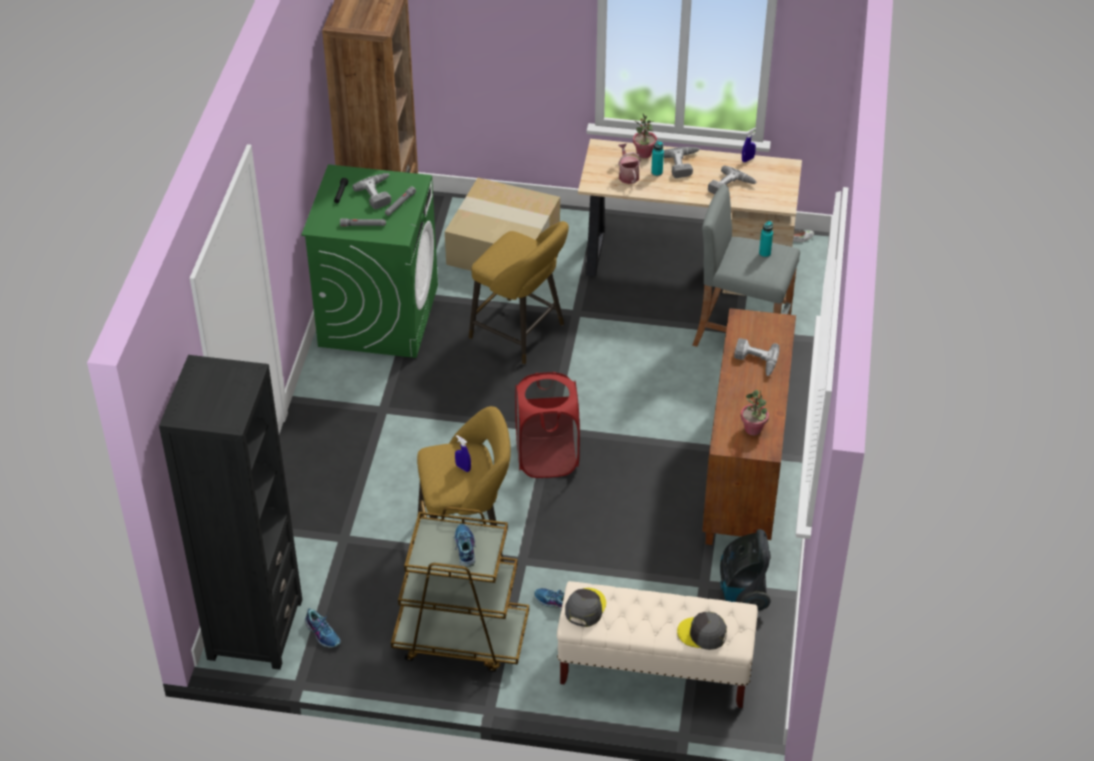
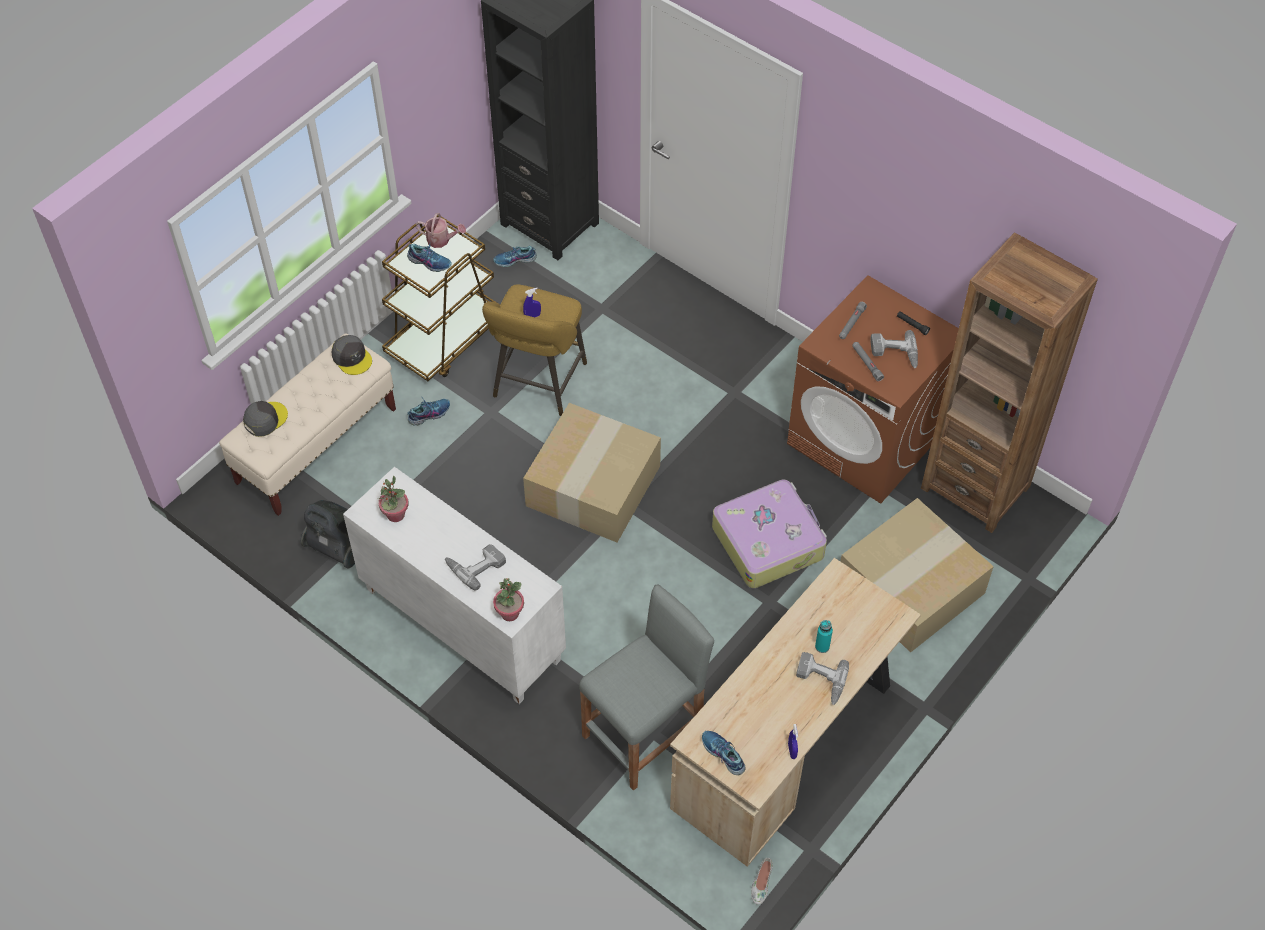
camera: 120 degrees right, 10 degrees up
green washing machine [301,164,438,358] -> brown washing machine [787,275,959,504]
yellow stool [469,221,569,364] -> suitcase [712,480,827,588]
red laundry basket [515,372,580,478] -> cardboard box [523,403,661,542]
watering can [618,143,641,184] -> watering can moved to [416,213,466,248]
potted plant [633,114,657,158] -> potted plant moved to [493,578,524,621]
brown cabinet [702,308,796,545] -> white cabinet [343,467,566,704]
power drill [708,166,757,194] -> none
turquoise bottle [759,221,773,258] -> none
none -> shoe [702,731,746,775]

